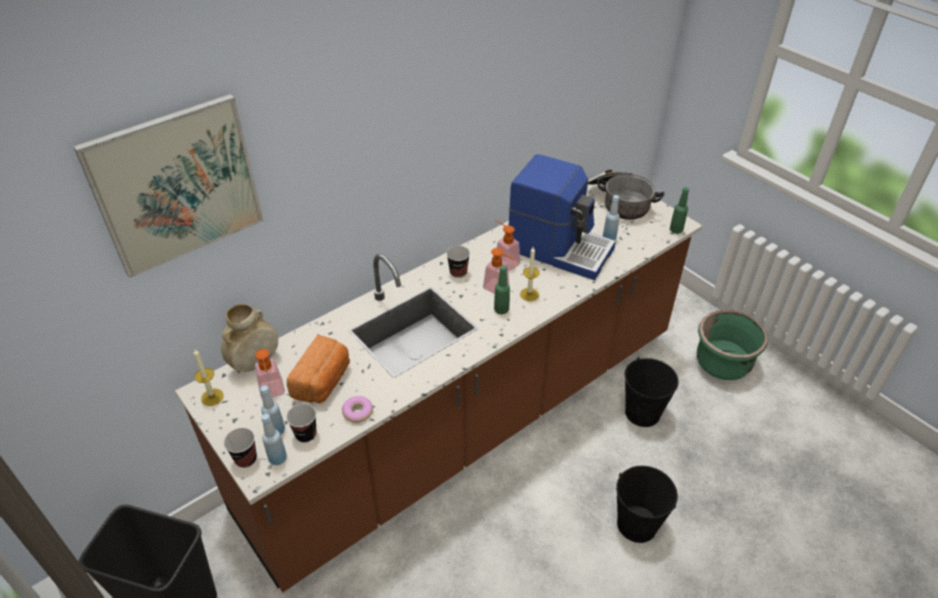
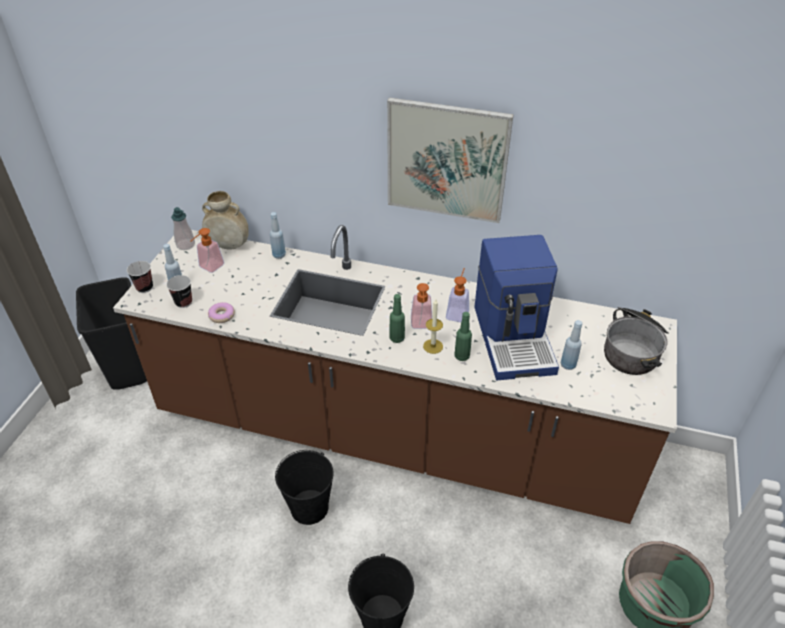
camera: 55 degrees right, 0 degrees up
picture [73,94,264,278] -> picture moved to [387,98,514,223]
candle [194,350,224,406] -> soap dispenser [171,207,195,250]
blue bottle [261,413,287,465] -> blue bottle moved to [270,212,286,259]
bread [287,335,350,404] -> none
cup [446,246,470,278] -> none
black bucket [625,357,679,427] -> black bucket moved to [275,450,334,525]
green bottle [670,187,689,234] -> green bottle moved to [454,312,472,361]

